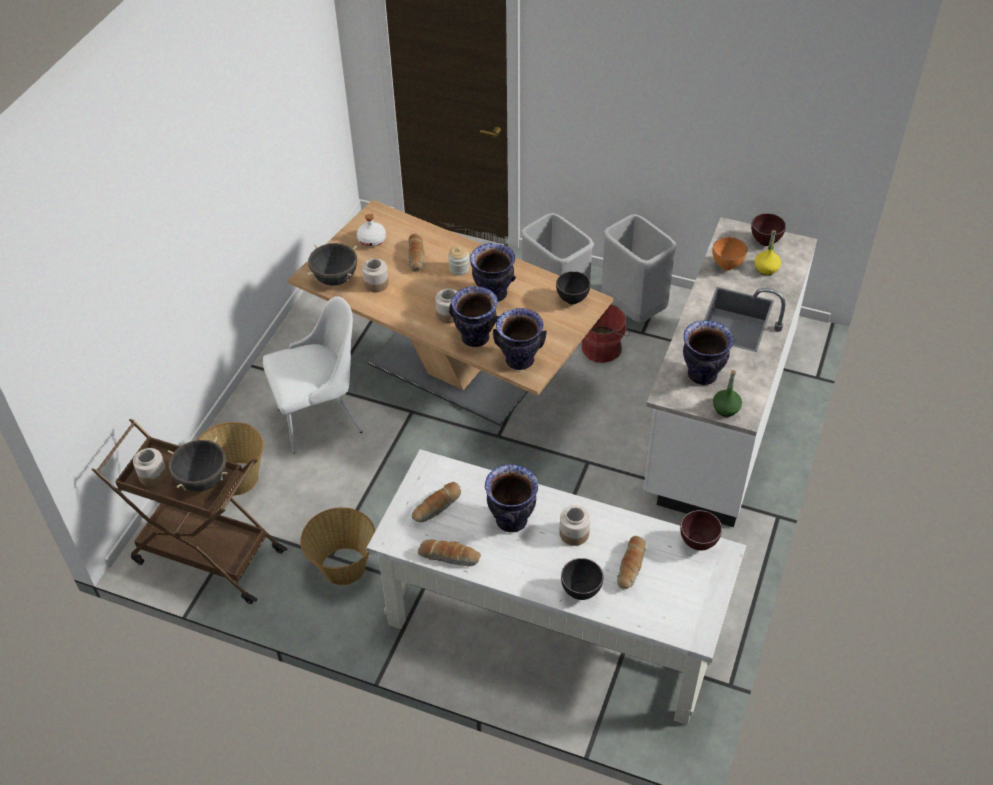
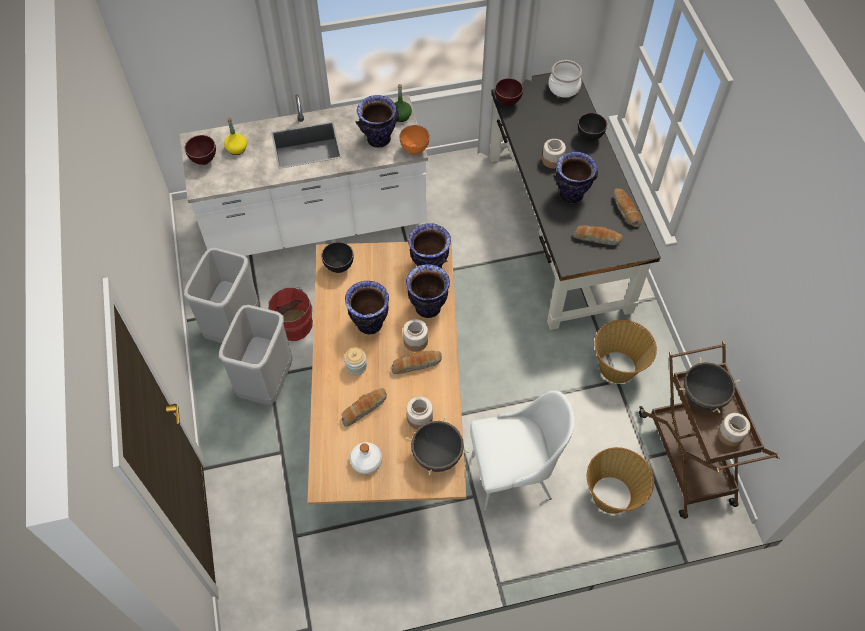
camera: 125 degrees left, 10 degrees up
white chair [263,296,362,454] -> white chair turned 135 degrees clockwise [470,390,574,511]
white desk [366,449,746,725] -> black desk [489,73,661,330]
bread [617,536,646,589] -> bread moved to [391,351,442,374]
orange bowl [712,237,748,270] -> orange bowl moved to [400,125,430,155]
none -> cooking pot [548,60,582,98]

